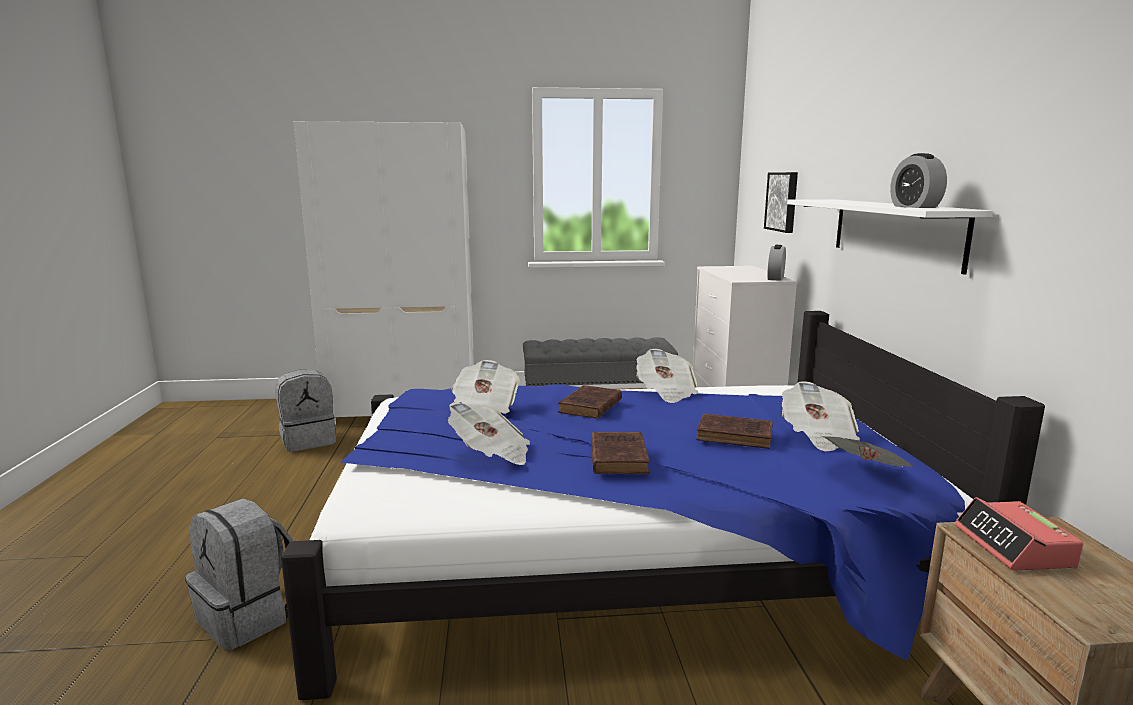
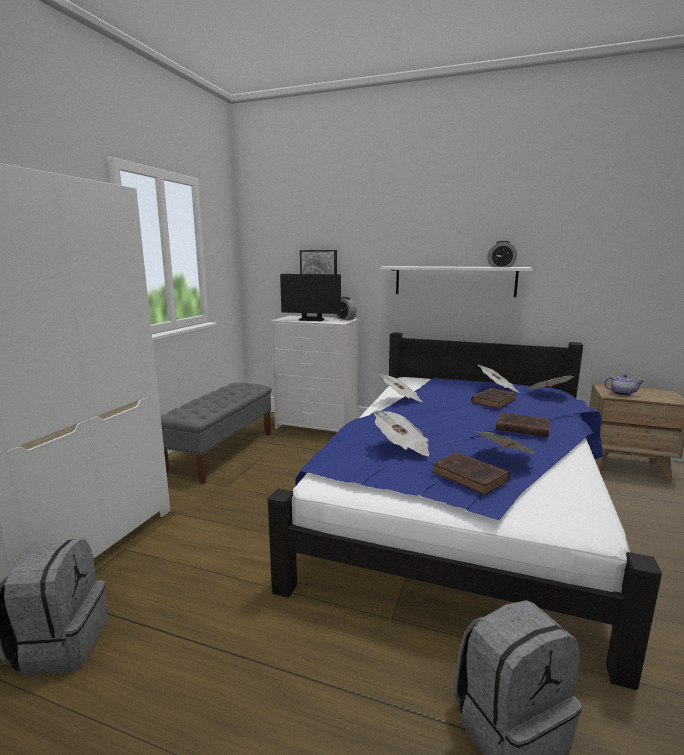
camera: 65 degrees left, 0 degrees up
brown book [558,385,622,419] -> brown book moved to [432,452,510,495]
alarm clock [955,497,1084,571] -> teapot [604,374,644,396]
none -> monitor [280,274,341,321]

